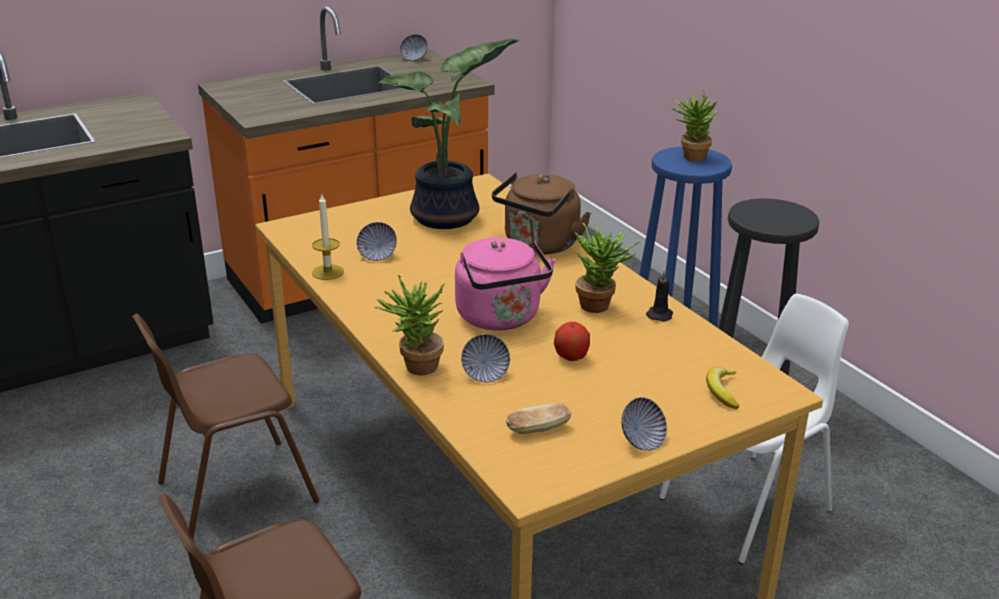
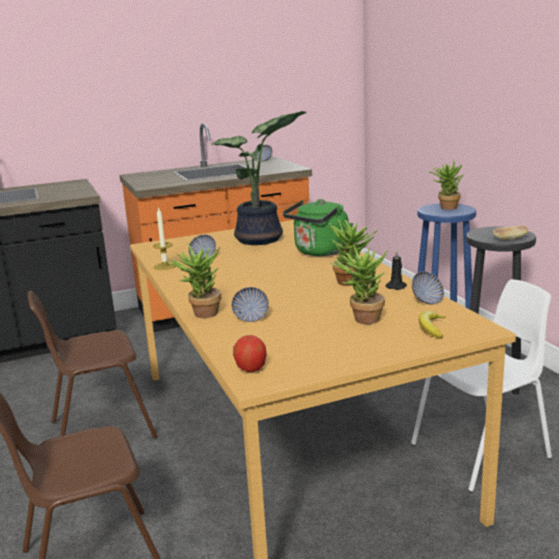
camera: 10 degrees right, 10 degrees down
pink kettle [455,237,556,331] -> none
brown kettle [492,173,591,254] -> green kettle [283,199,353,256]
bread [506,403,571,434] -> bread moved to [493,225,529,240]
apple [554,322,590,361] -> apple moved to [233,335,267,372]
bowl [621,397,667,451] -> bowl moved to [412,271,444,304]
none -> potted plant [330,243,388,324]

